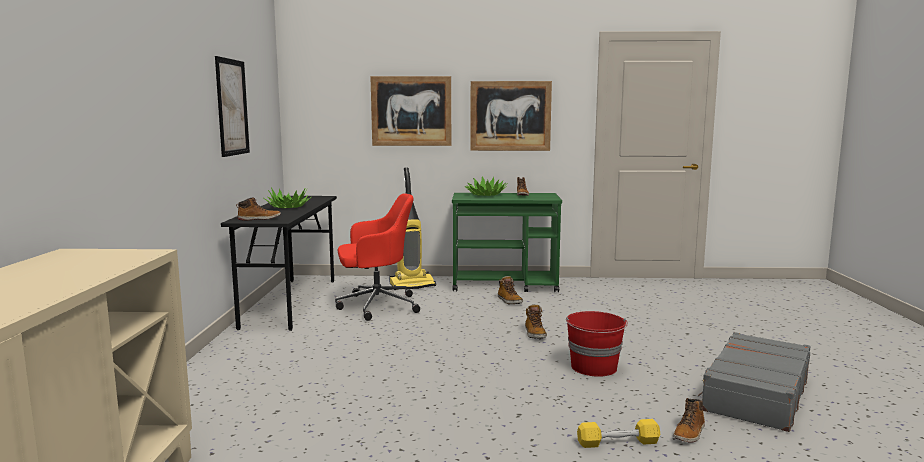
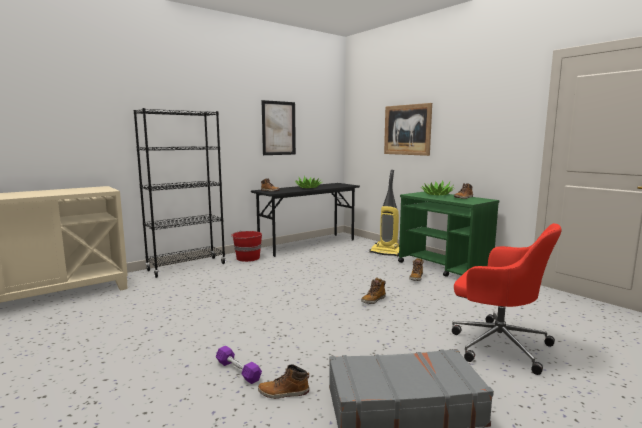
camera: 50 degrees right, 0 degrees up
red office chair [335,194,420,321] -> red office chair moved to [452,223,562,375]
picture [470,81,552,151] -> none
red bucket [566,311,628,377] -> red bucket moved to [231,231,262,262]
yellow dumbbell [577,419,660,448] -> purple dumbbell [216,346,262,384]
none -> black bookcase [134,108,226,278]

